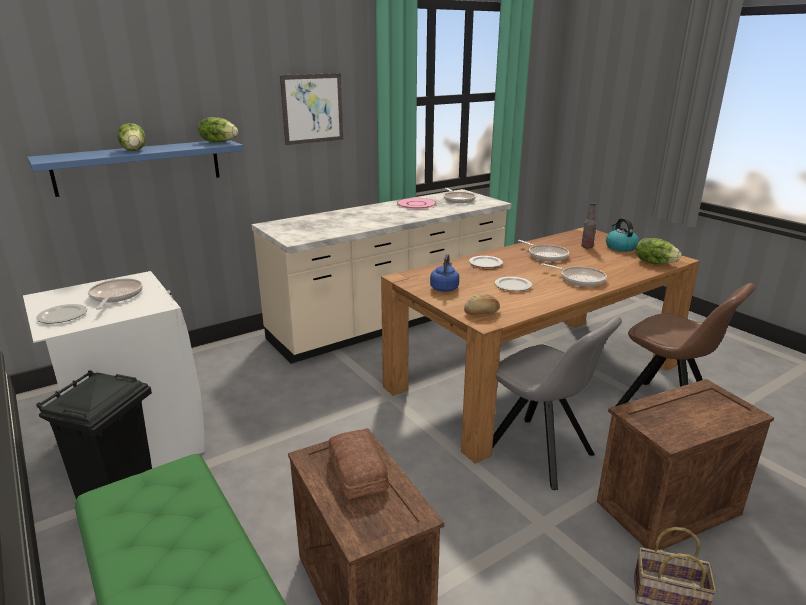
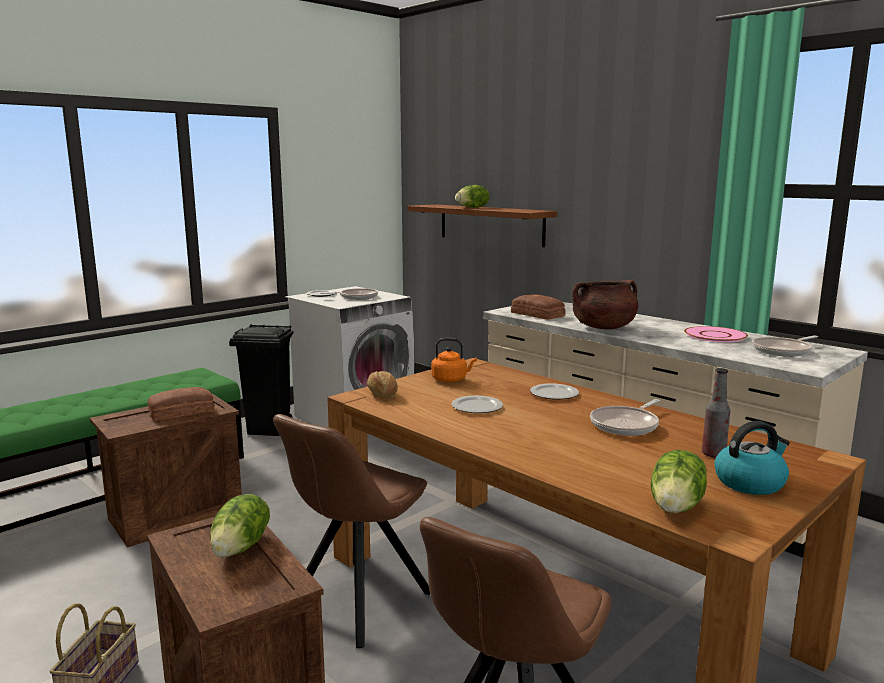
camera: 80 degrees right, 10 degrees down
blue shelf [27,140,243,197] -> brown shelf [408,204,557,247]
lettuce [198,117,238,142] -> lettuce moved to [211,494,270,558]
picture [280,73,343,145] -> none
blue kettle [430,254,459,292] -> orange kettle [431,338,477,382]
grey chair [492,316,622,490] -> brown chair [273,414,430,648]
frying pan [541,263,607,287] -> none
none -> bread [511,294,565,320]
none -> brown cooking pot [572,280,639,329]

